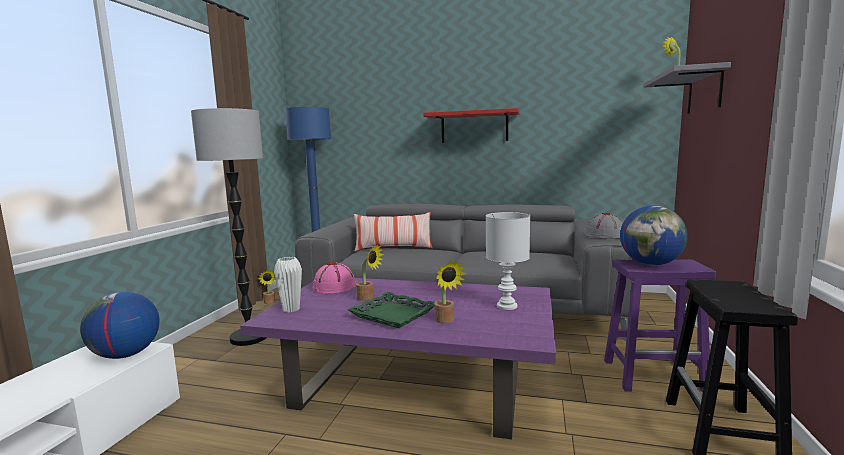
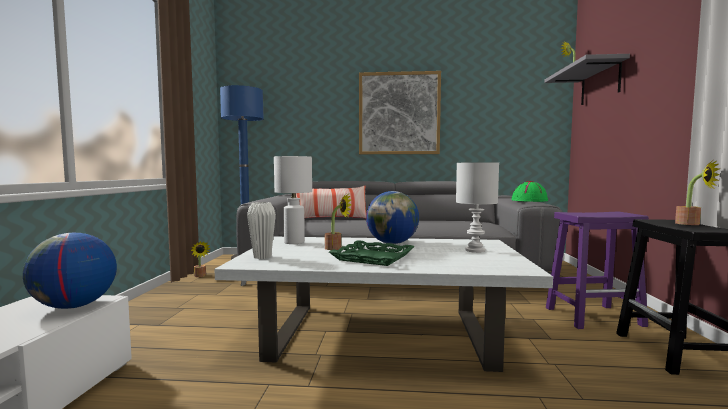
camera: 10 degrees left, 5 degrees down
floor lamp [191,108,266,346] -> none
purple coffee table [240,278,556,440] -> white coffee table [214,237,553,372]
pink hat [313,262,356,294] -> white table lamp [274,156,312,244]
red shelf [423,108,520,143] -> picture [359,71,441,154]
potted plant [435,261,466,324] -> potted plant moved to [675,161,720,225]
grey hat [584,213,623,239] -> green hat [511,181,548,202]
globe [620,206,688,265] -> globe moved to [366,191,419,244]

